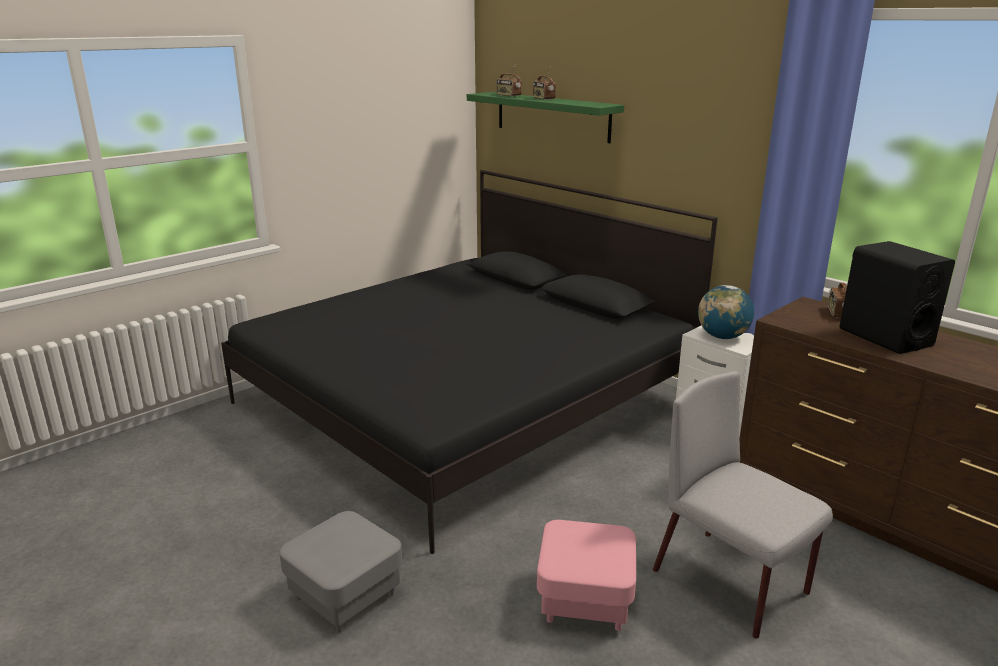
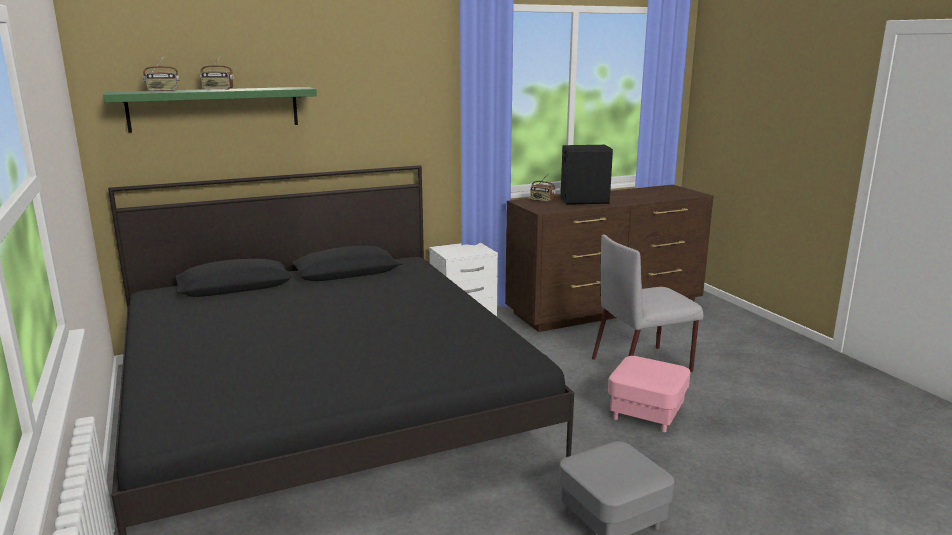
camera: 70 degrees left, 5 degrees down
globe [698,285,754,339] -> none

